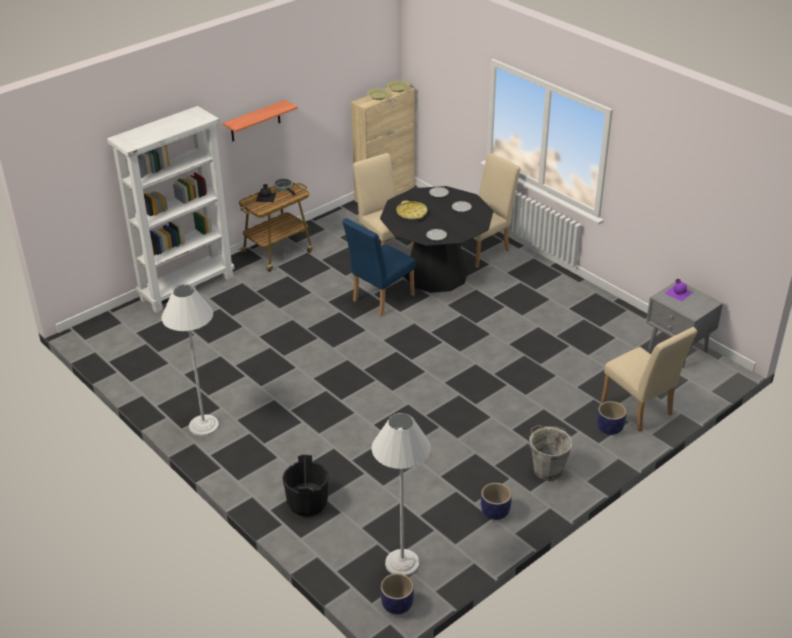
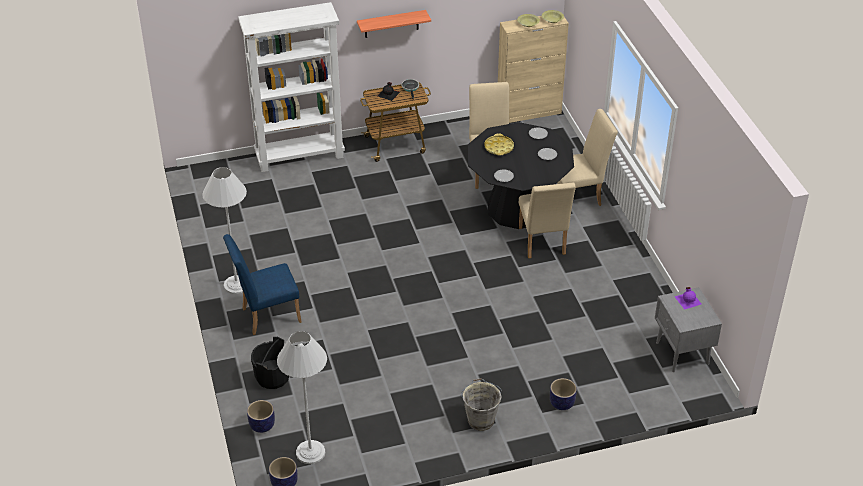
camera: 25 degrees right, 5 degrees up
blue chair [342,218,415,316] -> blue chair moved to [223,234,301,335]
planter [481,483,512,520] -> planter moved to [247,400,275,433]
beige chair [601,327,697,432] -> beige chair moved to [519,182,576,258]

